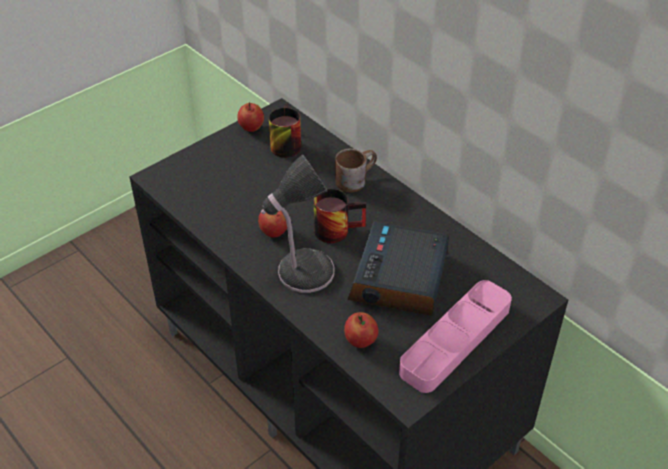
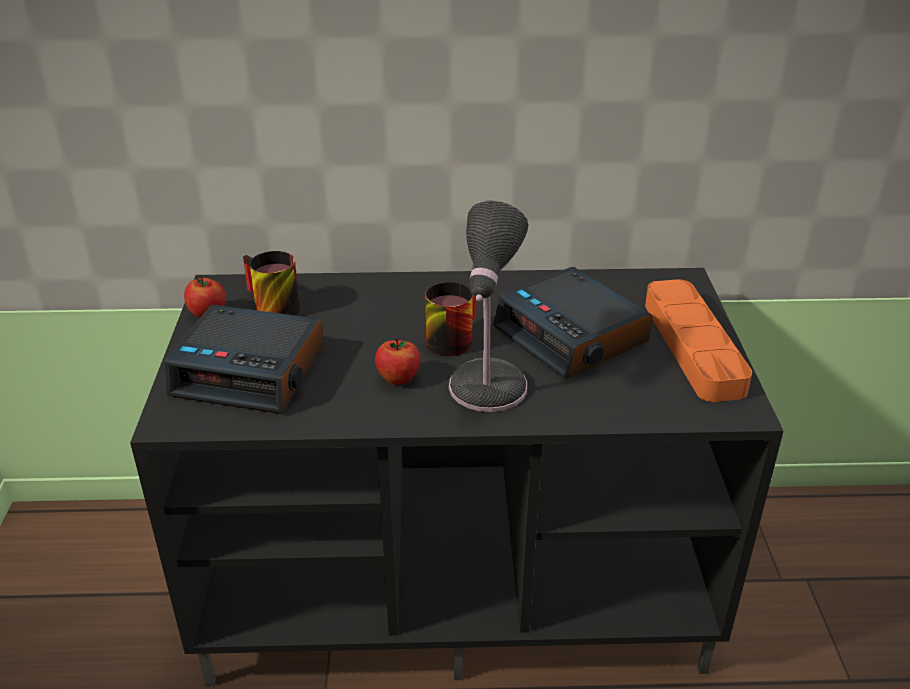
camera: 50 degrees left, 10 degrees down
brown mug [335,148,377,193] -> none
apple [344,312,378,348] -> none
pink tray [399,280,512,393] -> orange tray [645,279,752,402]
none -> alarm clock [164,304,324,414]

